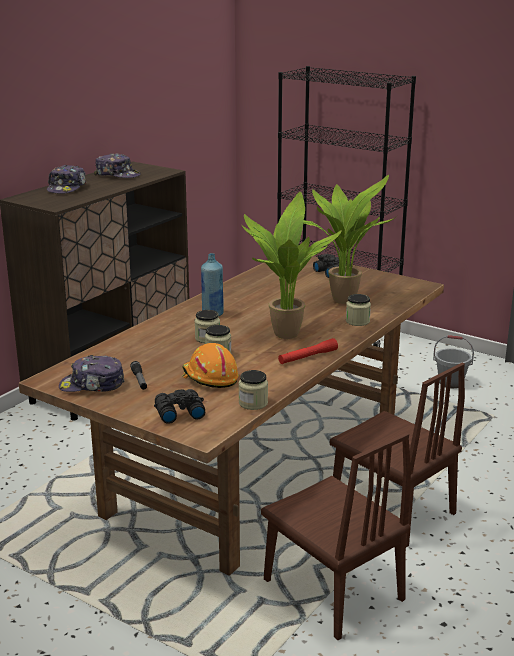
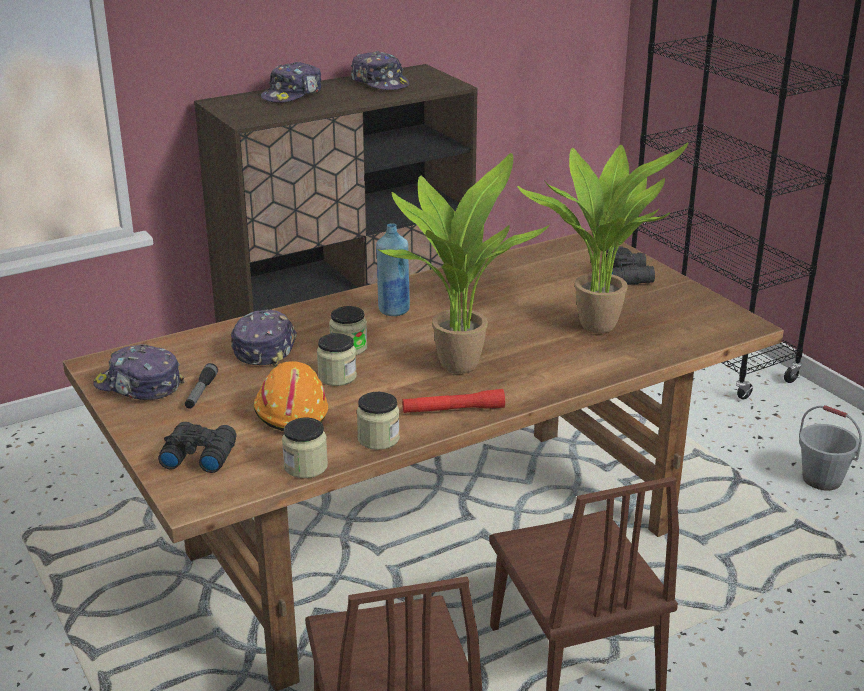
camera: 25 degrees right, 5 degrees up
jar [346,294,371,326] -> jar moved to [357,392,400,450]
none -> cap [231,309,297,366]

